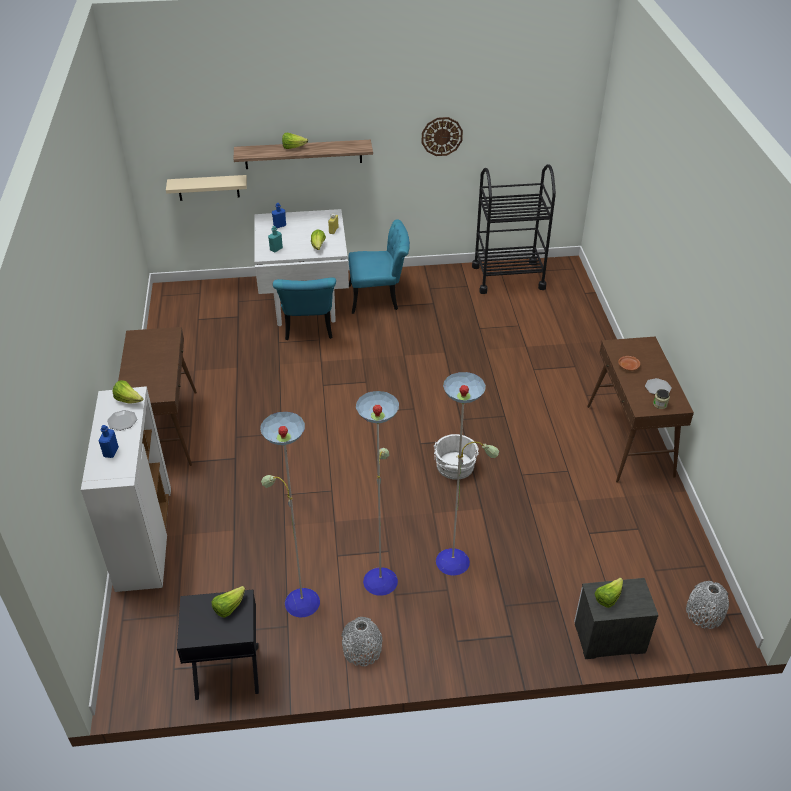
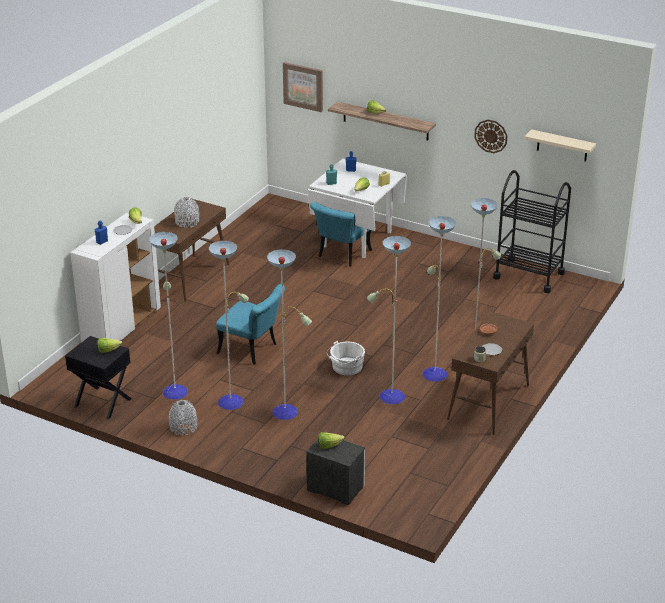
camera: 35 degrees right, 10 degrees down
beige shelf [166,175,247,201] -> beige shelf moved to [524,129,596,161]
turquoise chair [349,219,410,314] -> turquoise chair moved to [216,284,285,365]
grey vase [686,581,729,629] -> grey vase moved to [174,197,199,228]
none -> picture [283,62,323,112]
none -> floor lamp [367,198,501,404]

